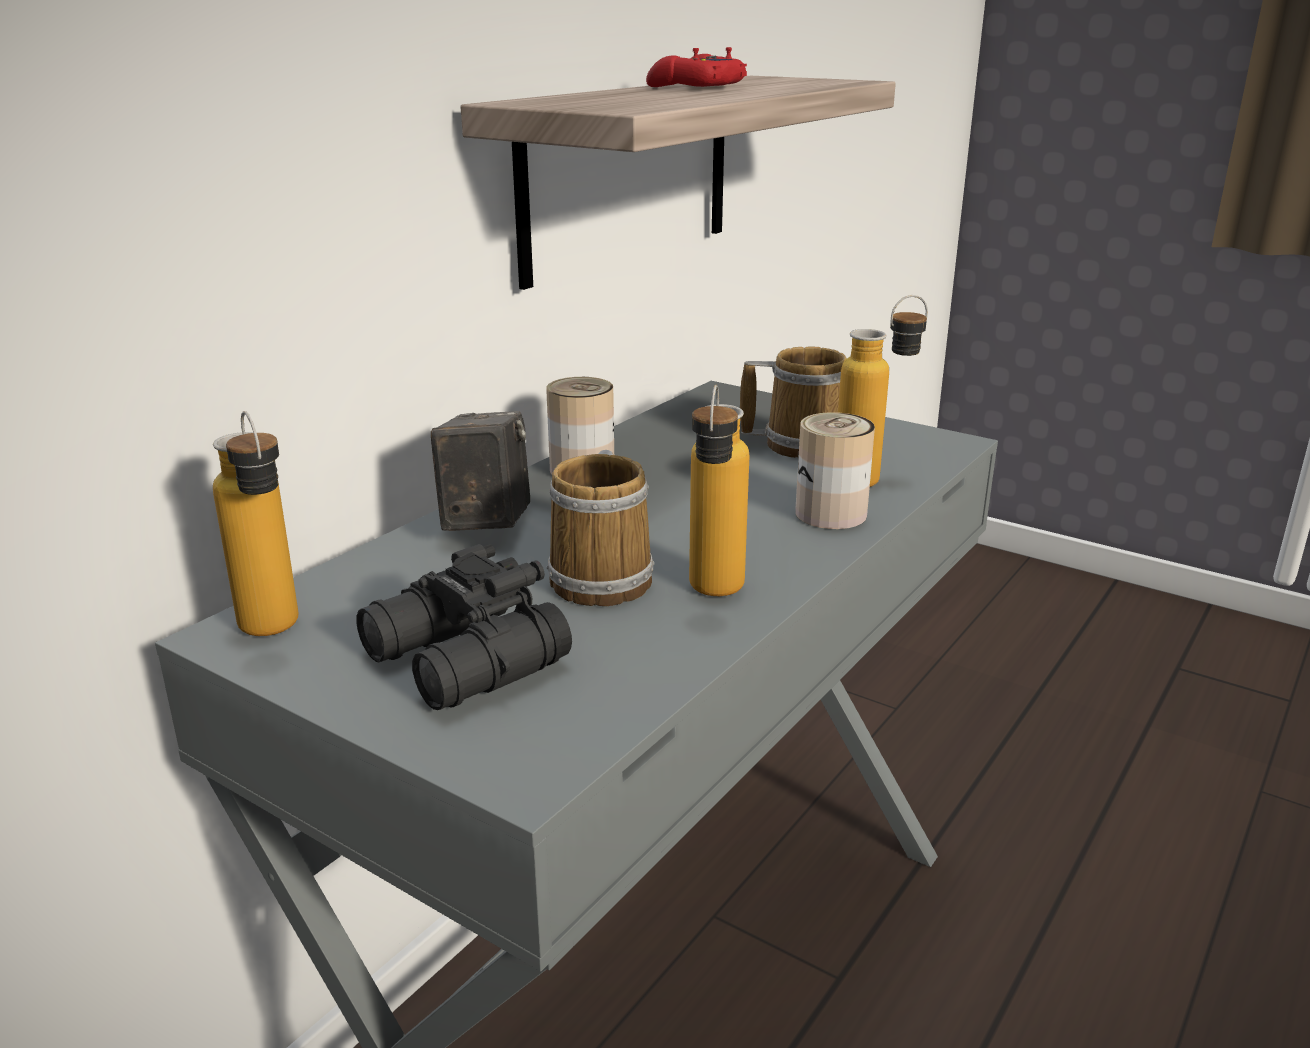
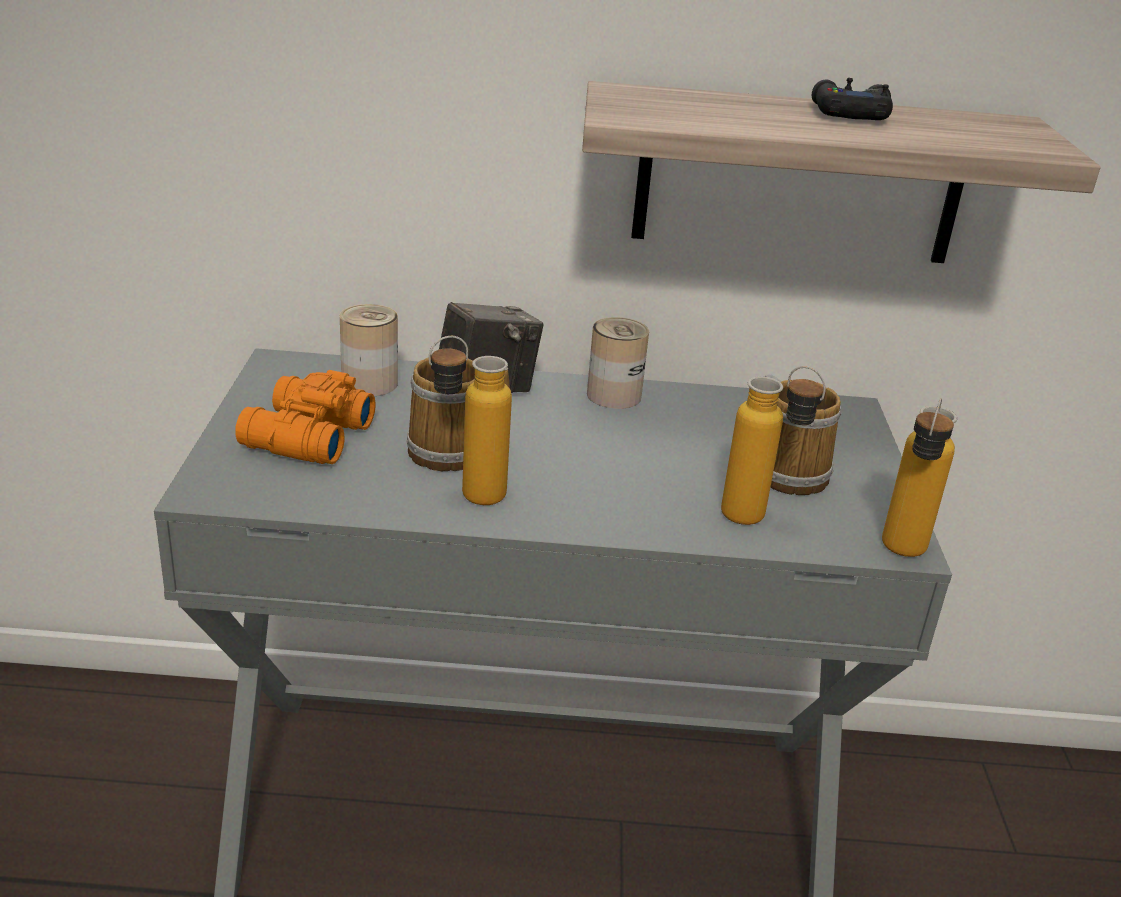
camera: 55 degrees right, 5 degrees up
bottle [213,411,299,636] -> bottle moved to [882,398,957,557]
black binoculars [356,544,572,710] -> orange binoculars [235,370,375,464]
red game controller [646,47,747,87] -> black game controller [812,78,893,120]
can [795,412,875,529] -> can moved to [340,304,398,396]

